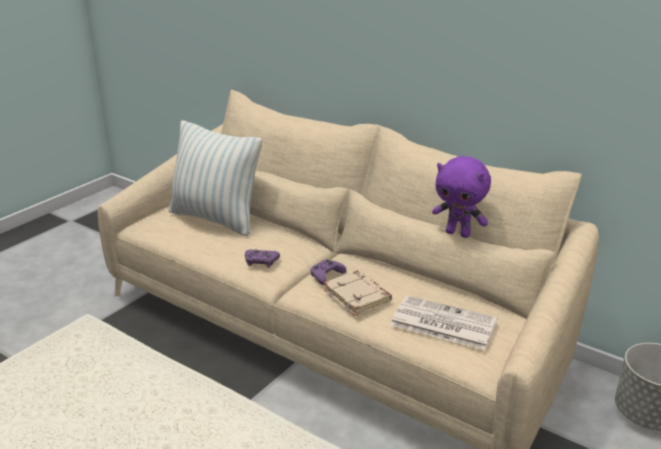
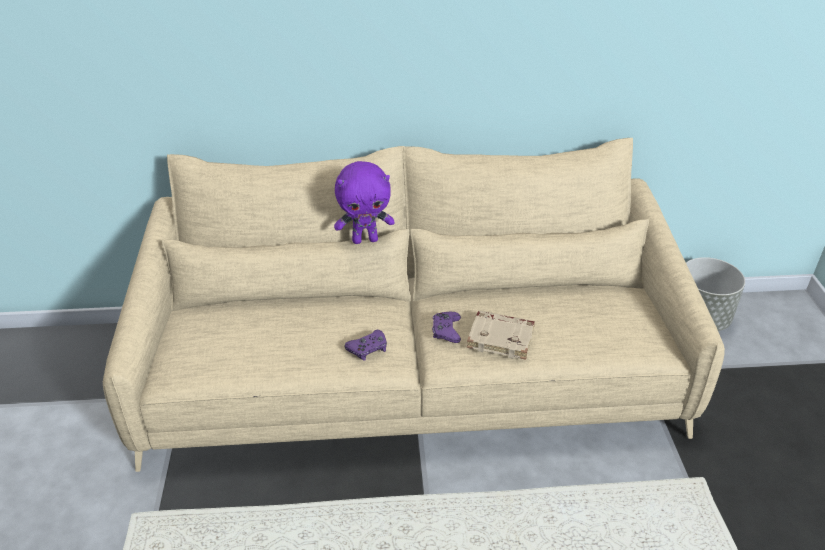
camera: 40 degrees left, 10 degrees up
pillow [169,120,262,236] -> none
newspaper [390,296,498,350] -> none
purple plush toy [432,156,491,238] -> purple plush toy moved to [334,161,395,244]

